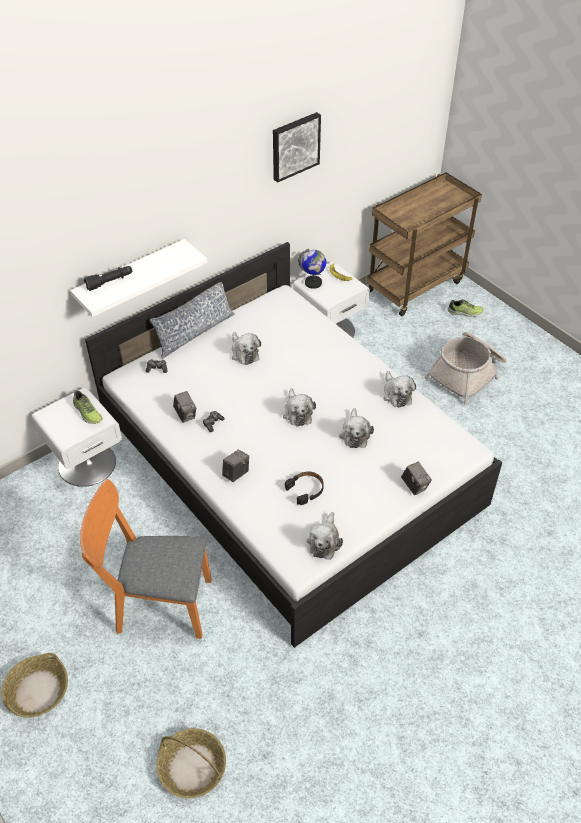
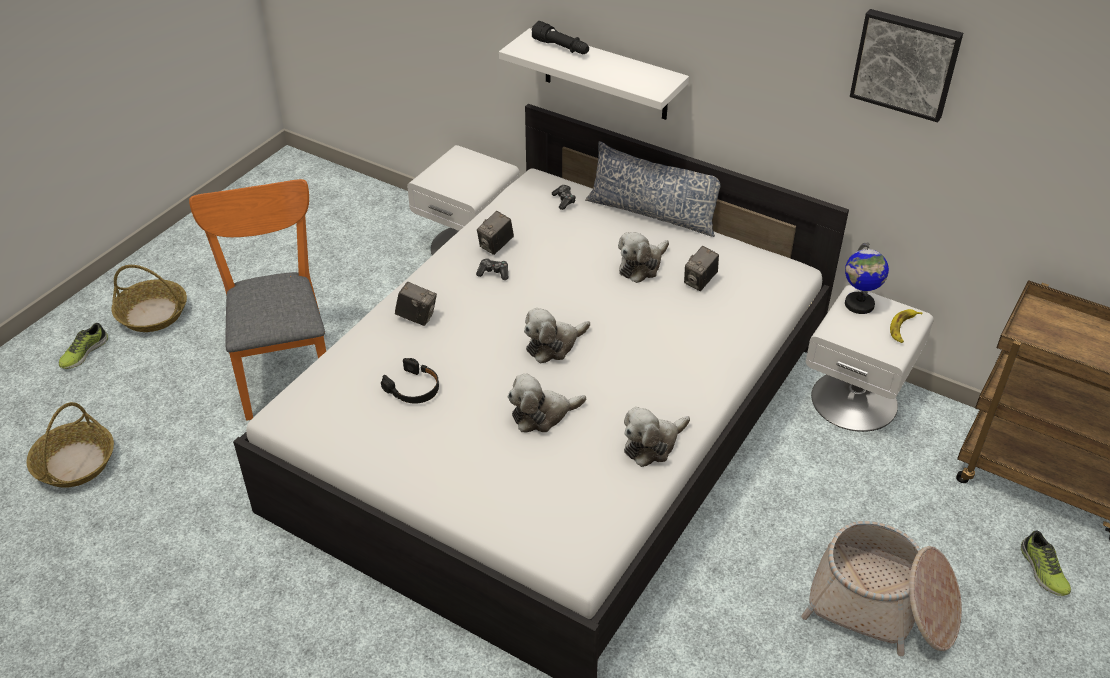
camera: 70 degrees right, 5 degrees down
shoe [73,390,102,424] -> shoe moved to [59,323,108,369]
plush toy [307,512,343,560] -> none
camera [401,462,432,495] -> camera moved to [684,246,719,291]

